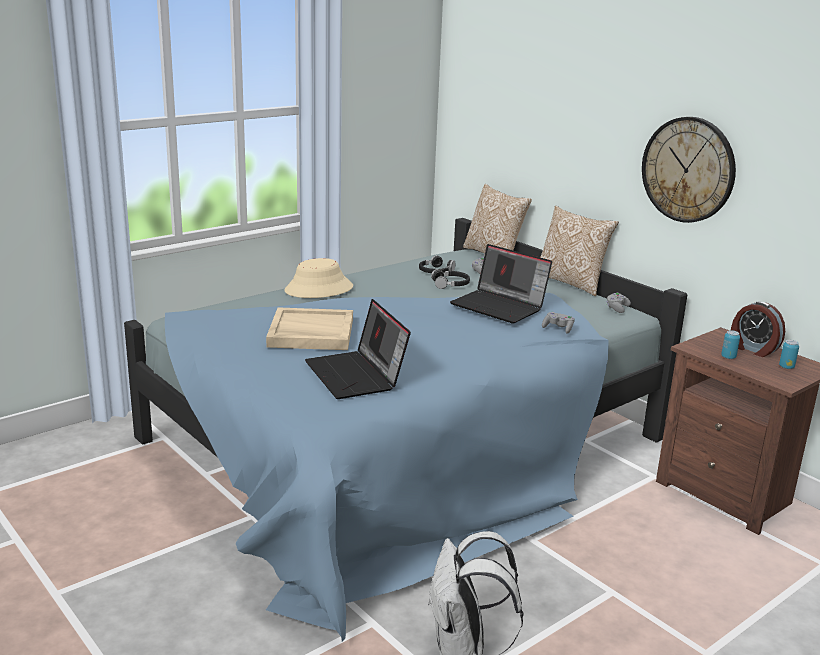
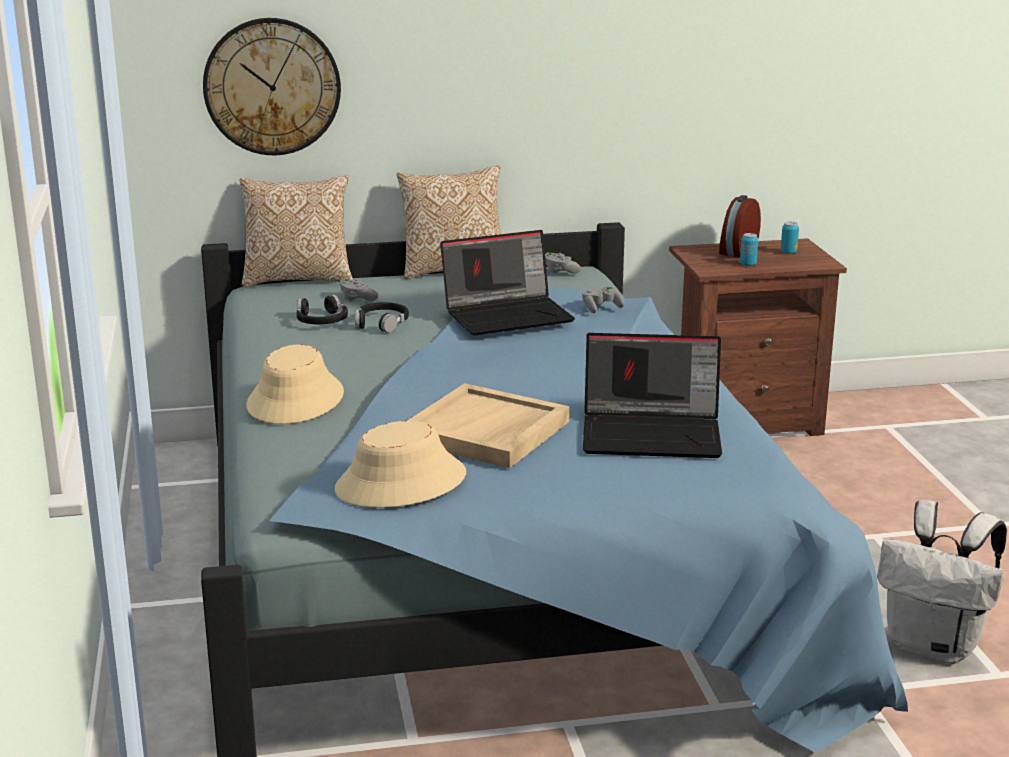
camera: 60 degrees left, 0 degrees up
wall clock [642,117,736,223] -> wall clock moved to [203,18,341,155]
alarm clock [731,301,785,357] -> alarm clock turned 135 degrees clockwise [719,195,761,257]
none -> beige hat [335,421,466,508]

